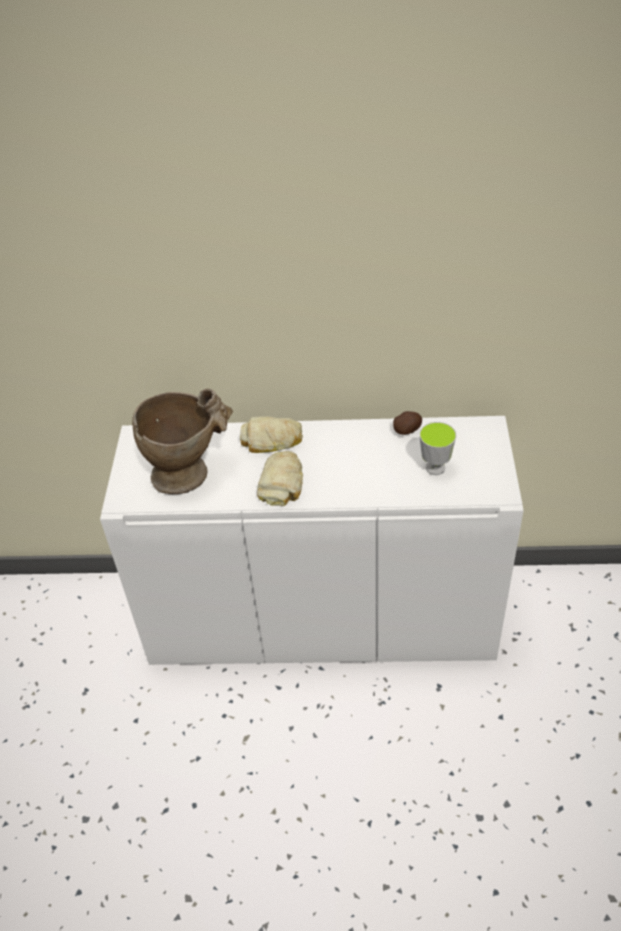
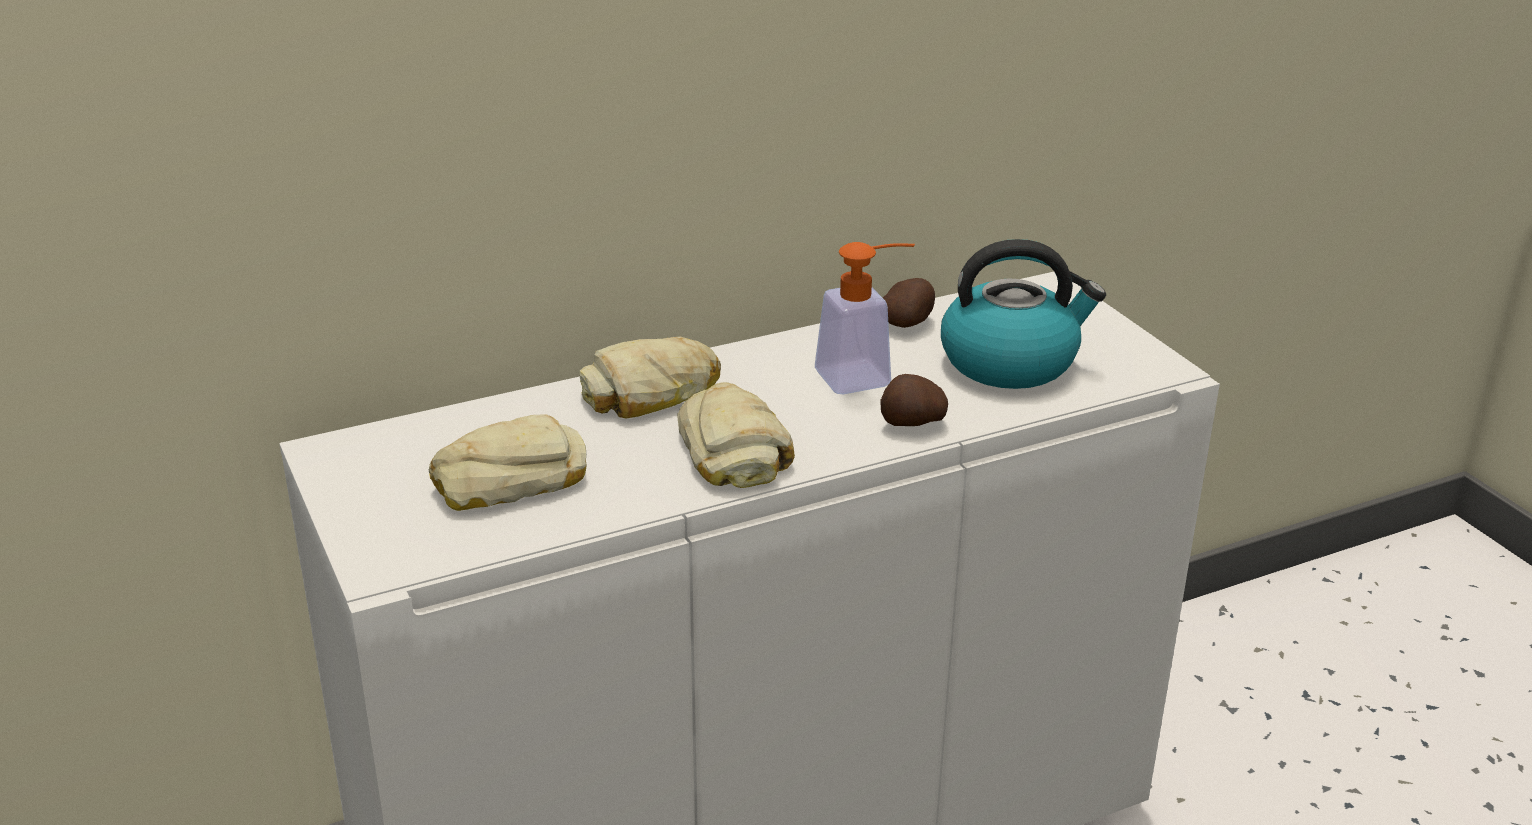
camera: 30 degrees left, 15 degrees down
beige vase [132,389,233,494] -> bread [429,414,587,511]
cup [419,422,457,475] -> kettle [941,239,1106,389]
none -> soap dispenser [815,242,915,394]
none -> potato [880,374,948,426]

